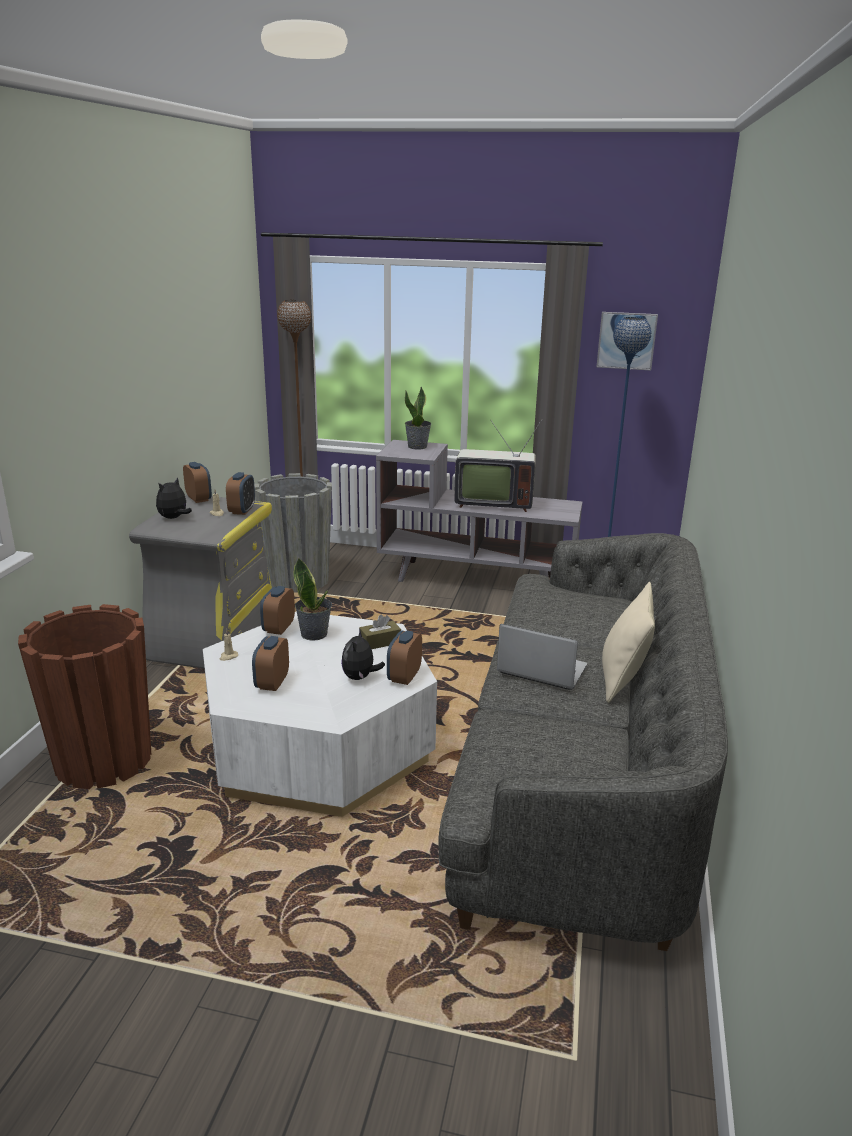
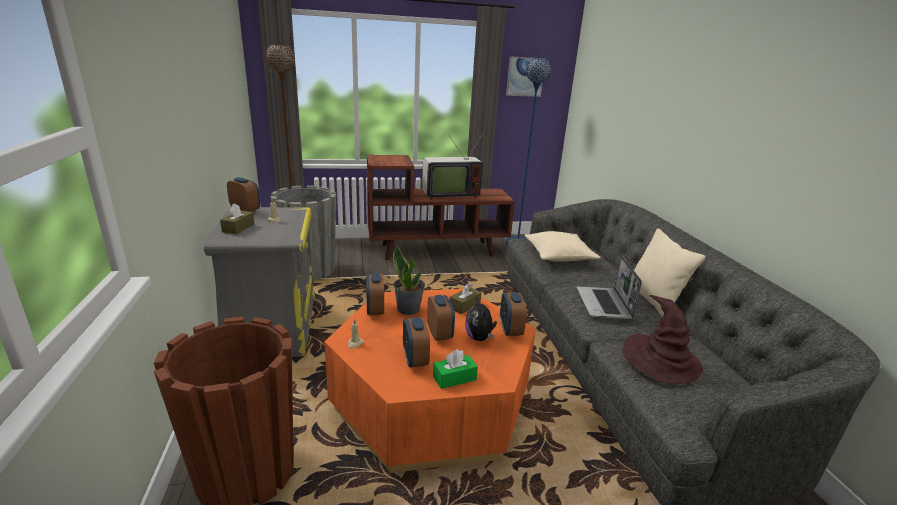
camera: 25 degrees left, 0 degrees up
plush toy [156,477,192,519] -> brown tissue box [220,203,254,234]
white coffee table [203,611,437,817] -> orange coffee table [324,289,536,473]
alarm clock [226,472,255,515] -> alarm clock moved to [427,295,455,341]
grey tv stand [376,440,583,582] -> brown tv stand [367,155,515,260]
potted plant [405,386,431,450] -> none
laptop [497,624,587,690] -> laptop turned 90 degrees counterclockwise [576,256,642,320]
none -> green tissue box [433,349,478,389]
none -> beige pillow [525,231,601,262]
none -> brown hat [622,295,703,384]

